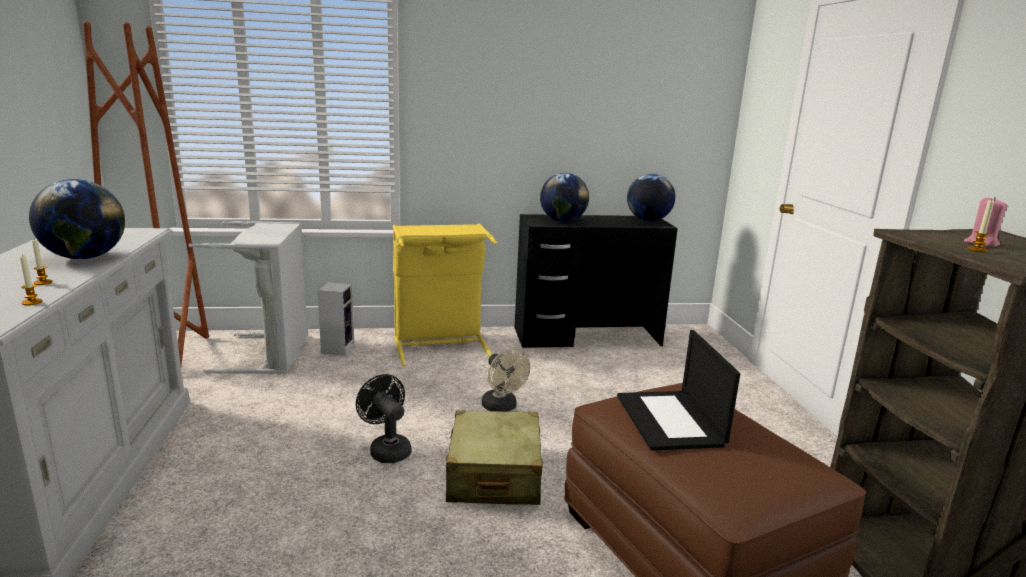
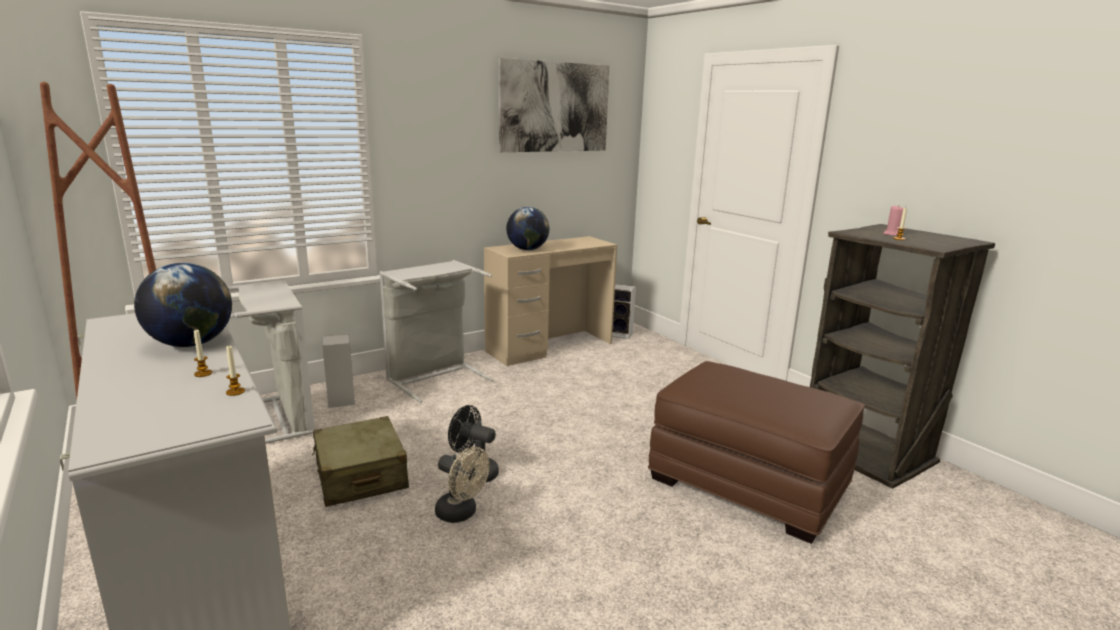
camera: 25 degrees left, 0 degrees up
yellow laundry basket [393,223,497,366] -> grey laundry basket [379,260,493,403]
beige suitcase [446,410,543,505] -> beige suitcase moved to [312,416,409,507]
beige fan [482,349,530,412] -> beige fan moved to [435,447,490,523]
black desk [515,214,678,348] -> beige desk [484,236,617,366]
laptop [617,330,740,451] -> none
globe [627,174,675,221] -> none
none -> picture [499,58,610,152]
none -> speaker [612,284,636,339]

